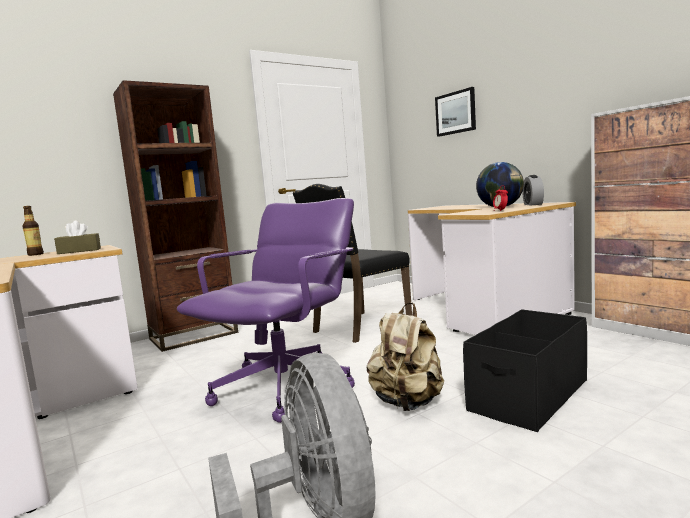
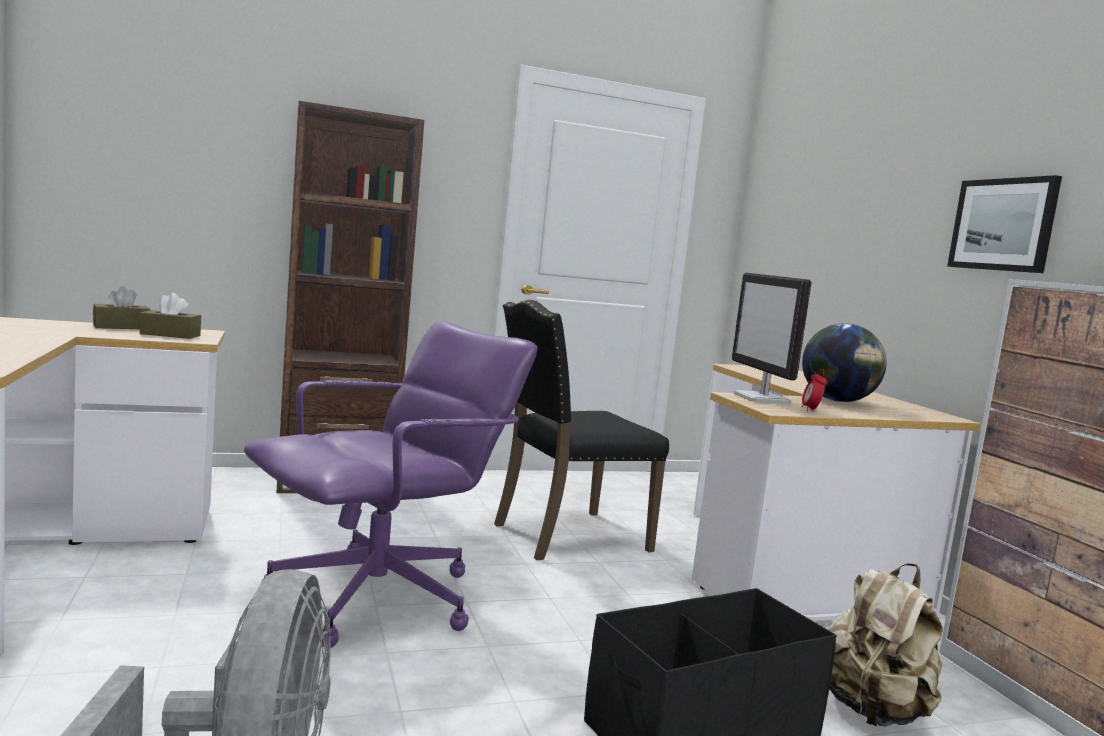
camera: 15 degrees right, 0 degrees up
bottle [22,206,44,256] -> brown tissue box [93,286,151,329]
beige backpack [367,302,444,411] -> beige backpack moved to [828,564,943,727]
picture [435,87,476,137] -> picture moved to [947,175,1062,273]
alarm clock [522,175,544,205] -> none
none -> monitor [732,273,812,404]

